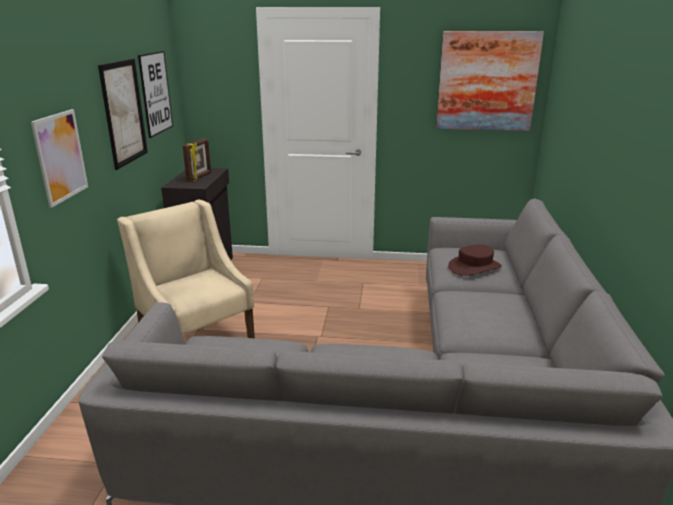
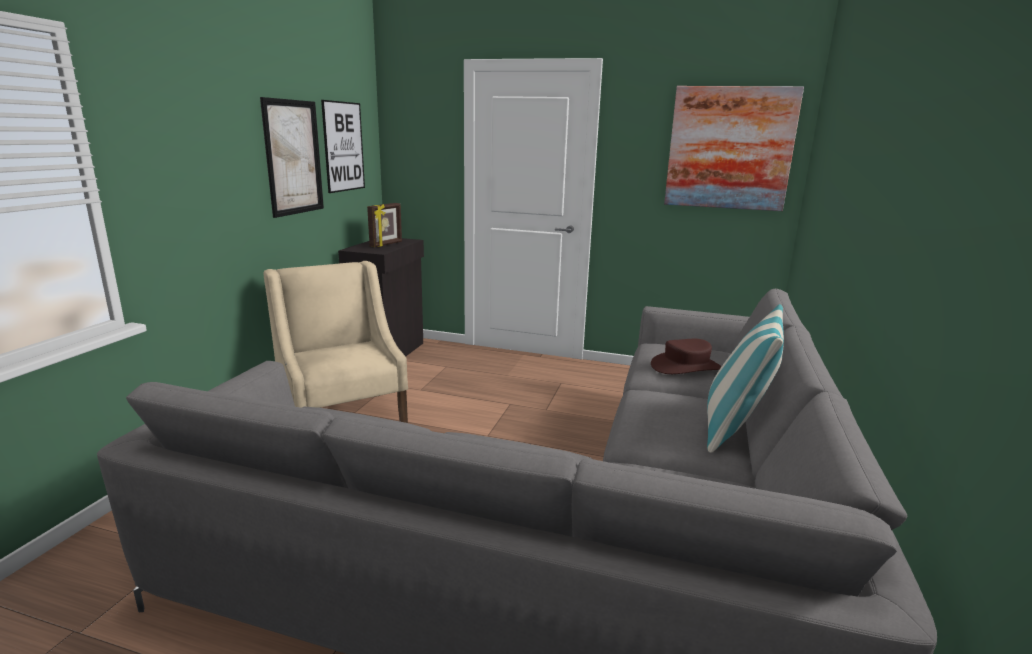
camera: 10 degrees right, 5 degrees down
picture [31,109,88,208] -> none
none -> pillow [707,304,784,453]

